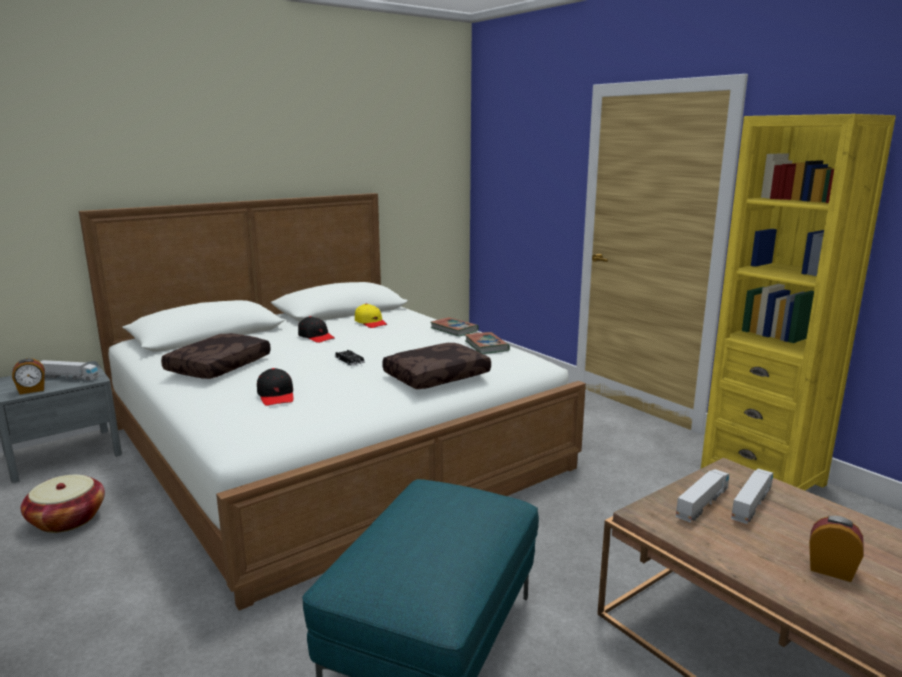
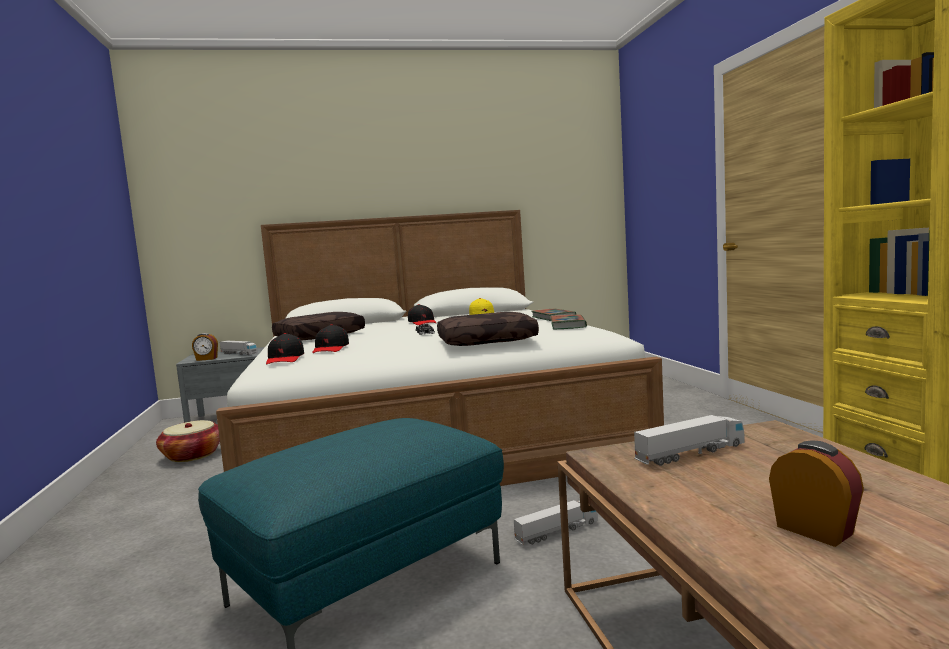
camera: 25 degrees right, 10 degrees down
toy truck [731,469,773,524] -> toy truck moved to [514,500,598,545]
none -> black cap [266,333,304,364]

